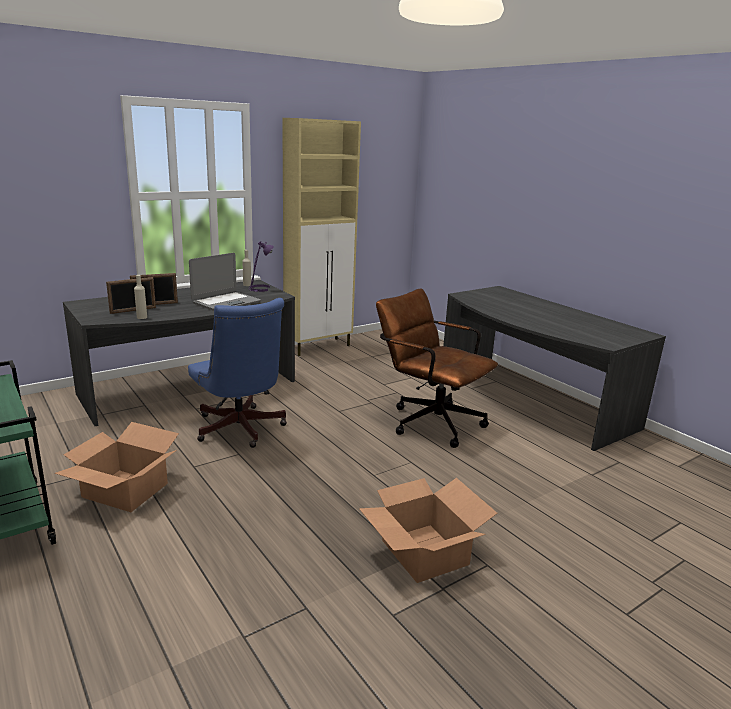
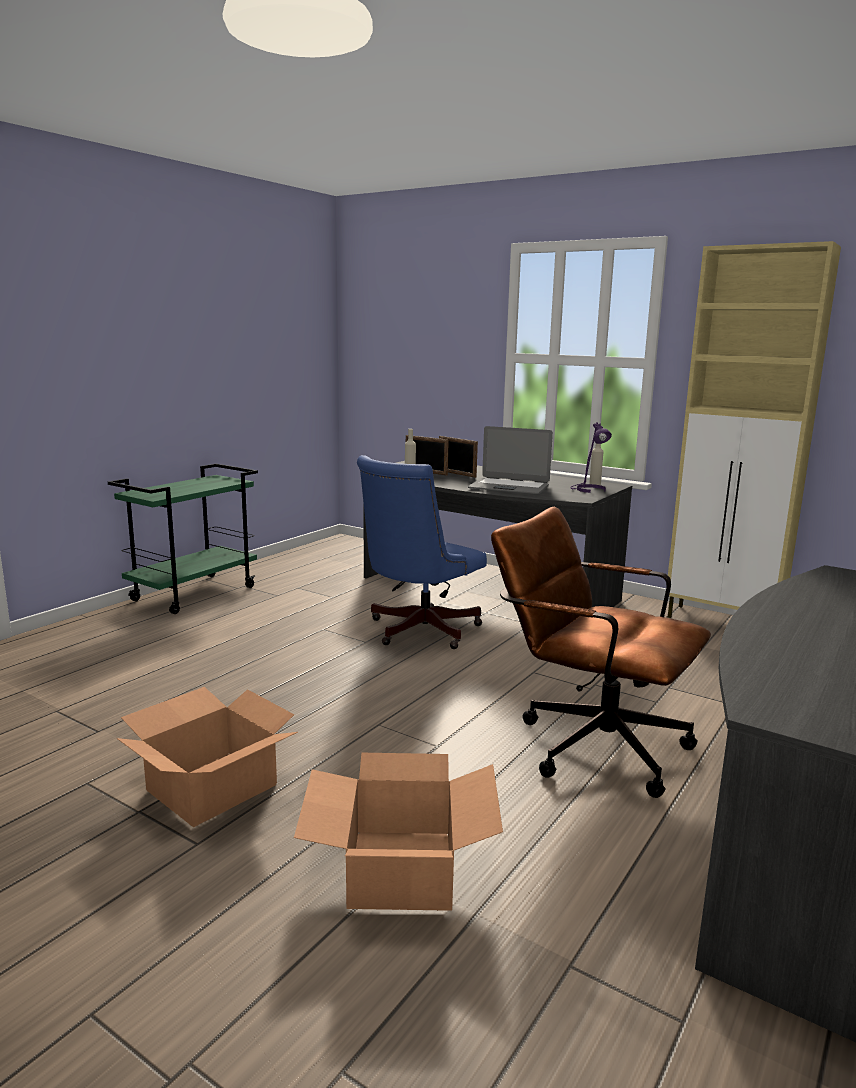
camera: 70 degrees right, 5 degrees down
cardboard box [54,422,179,512] -> cardboard box moved to [294,753,503,911]
brown office chair [376,288,498,448] -> brown office chair turned 75 degrees counterclockwise [491,507,711,798]

